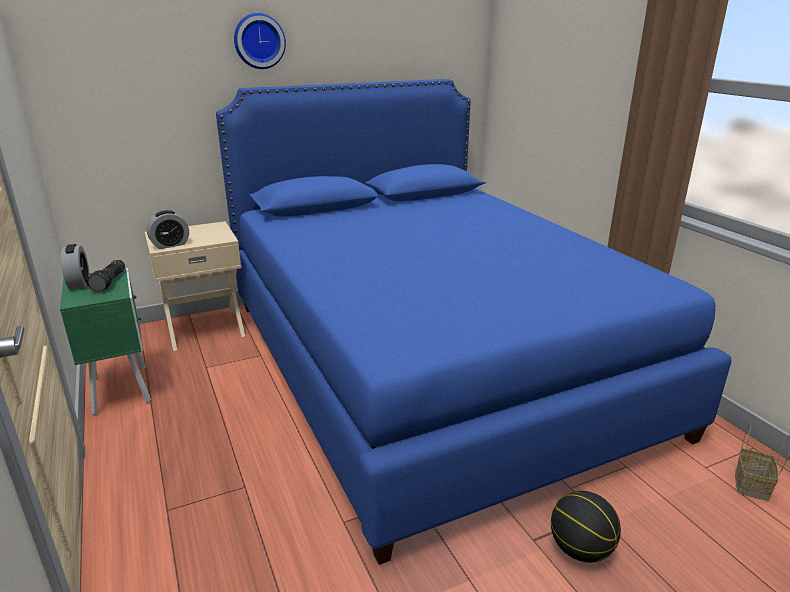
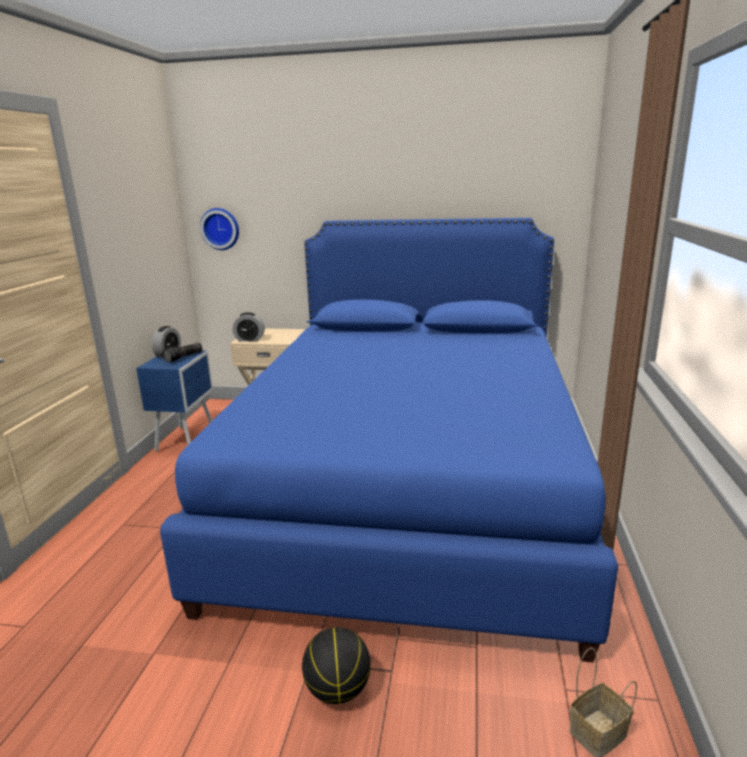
camera: 35 degrees right, 5 degrees down
green nightstand [60,268,151,415] -> blue nightstand [136,350,213,452]
wall clock [234,13,286,69] -> wall clock moved to [200,208,239,250]

